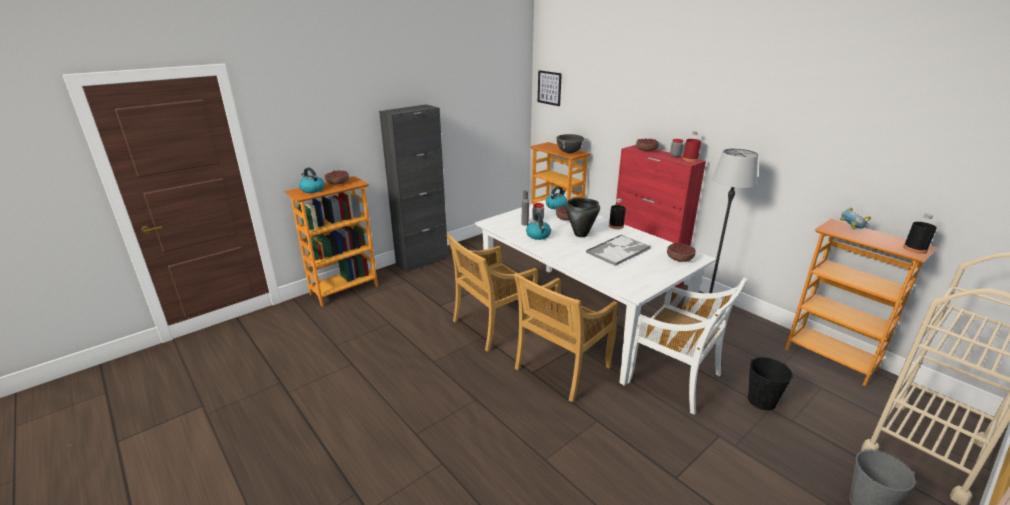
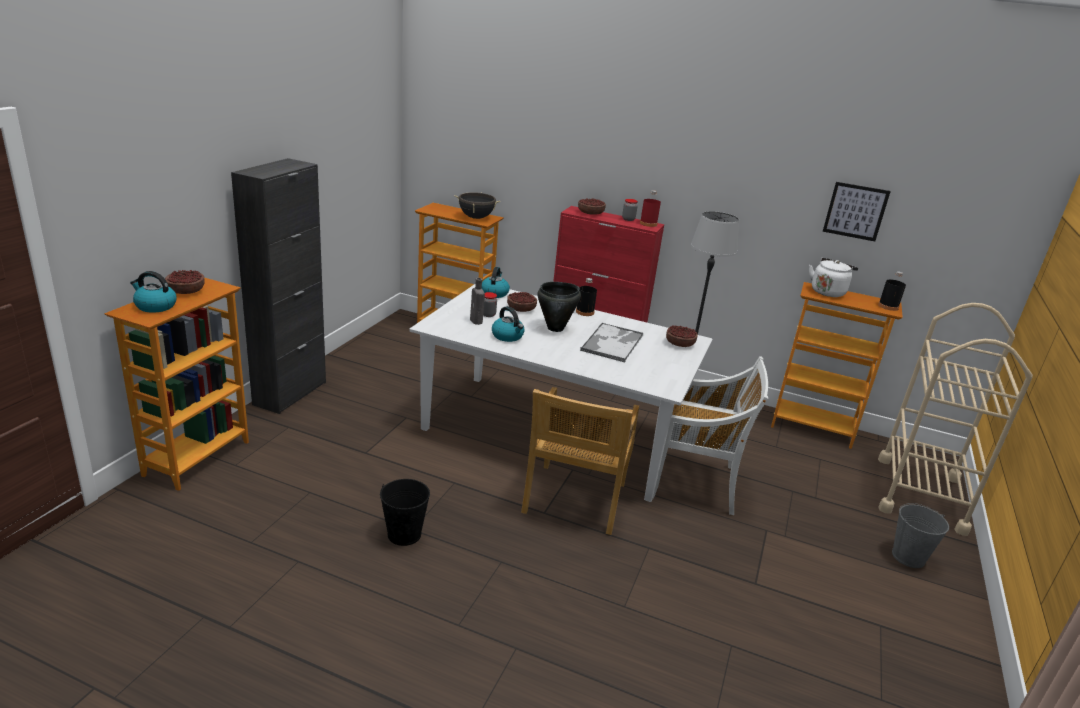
camera: 30 degrees left, 0 degrees up
beige chair [447,234,538,352] -> none
picture [538,70,562,106] -> picture moved to [823,182,891,241]
black bucket [748,357,793,410] -> black bucket moved to [380,479,430,546]
bowl [840,207,871,229] -> white kettle [809,258,858,297]

